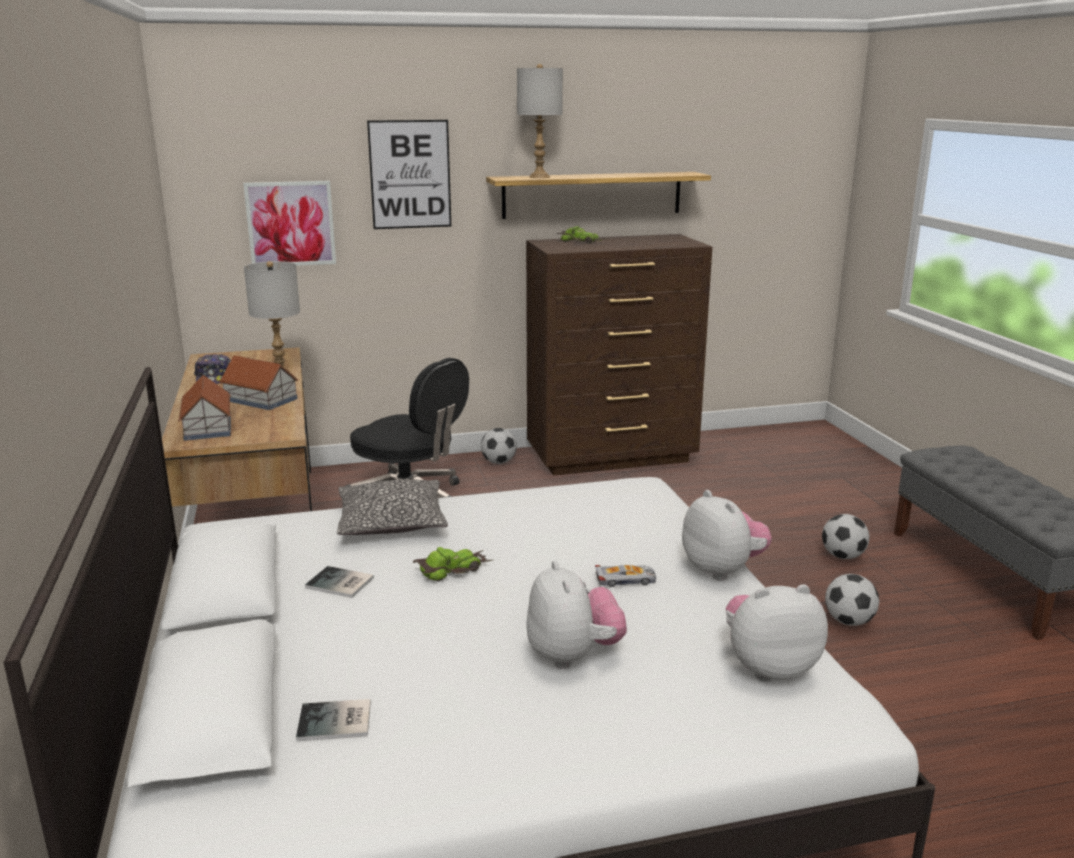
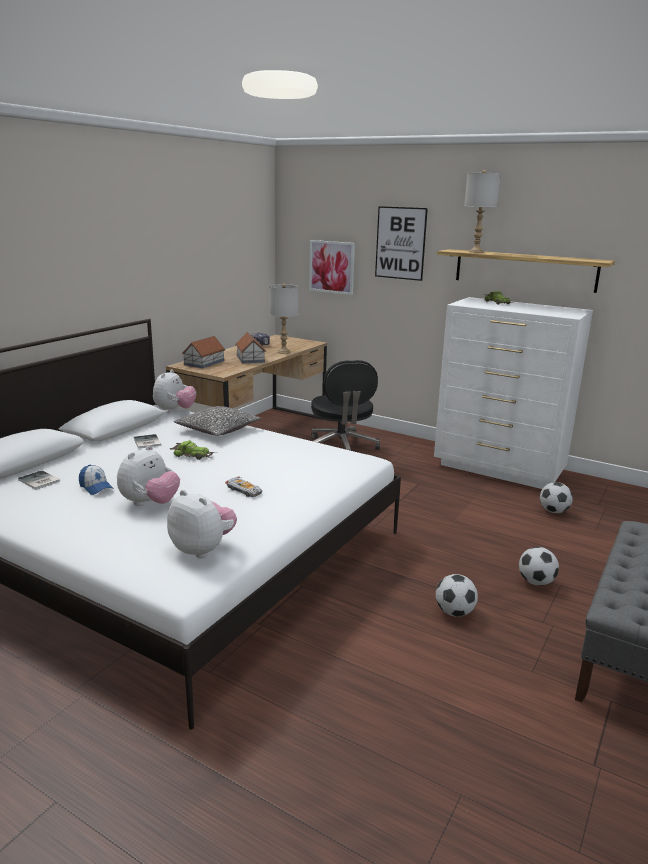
camera: 45 degrees right, 0 degrees up
football [481,428,517,464] -> football moved to [540,482,573,513]
brown dresser [526,234,712,476] -> white dresser [434,297,593,489]
plush toy [682,490,772,580] -> plush toy moved to [153,369,196,413]
none -> cap [79,465,114,495]

